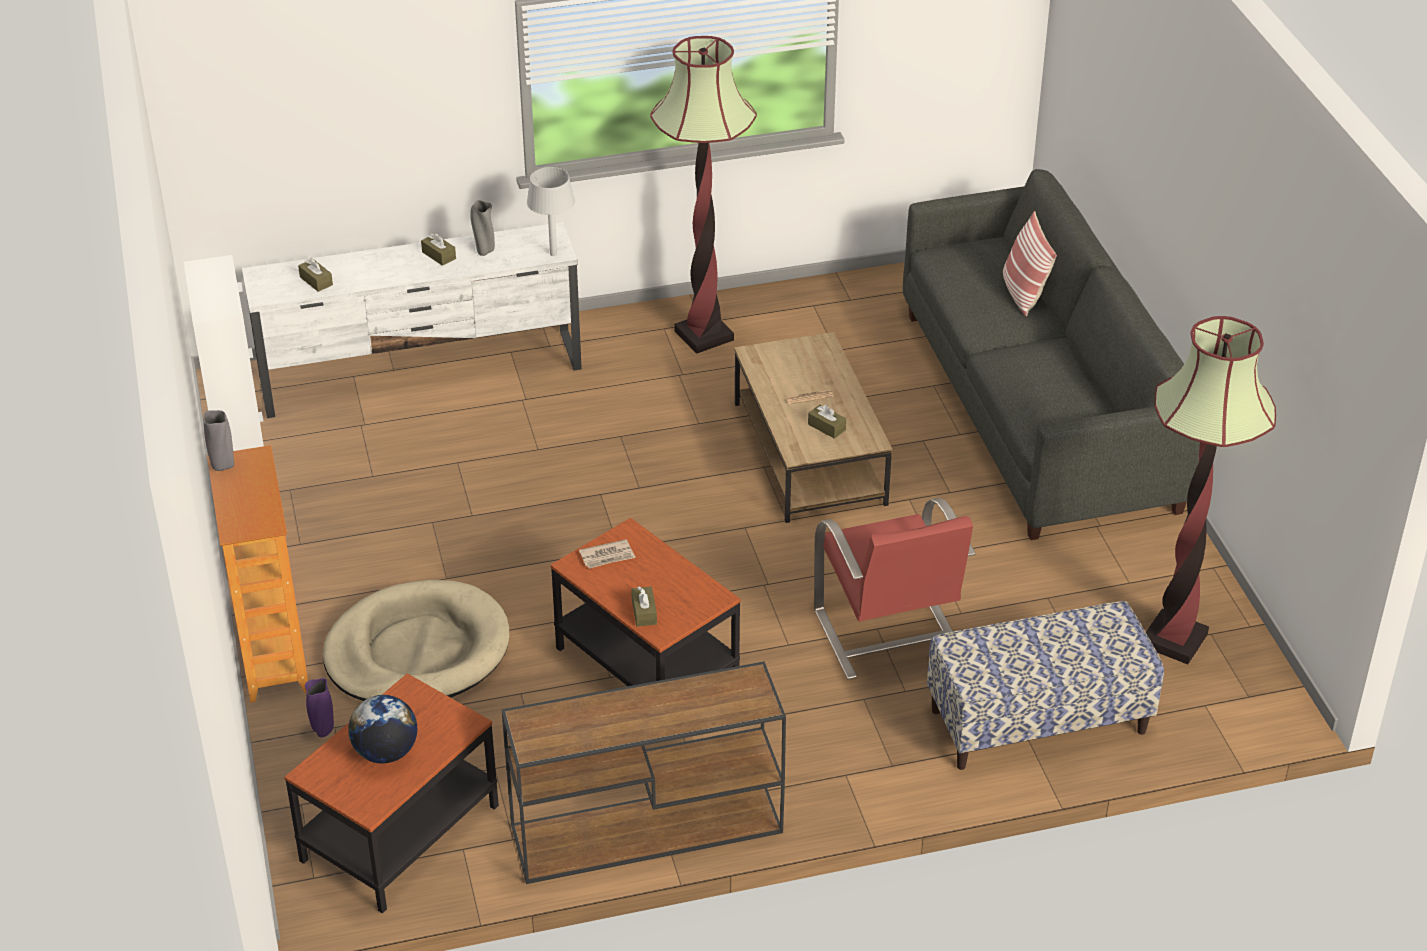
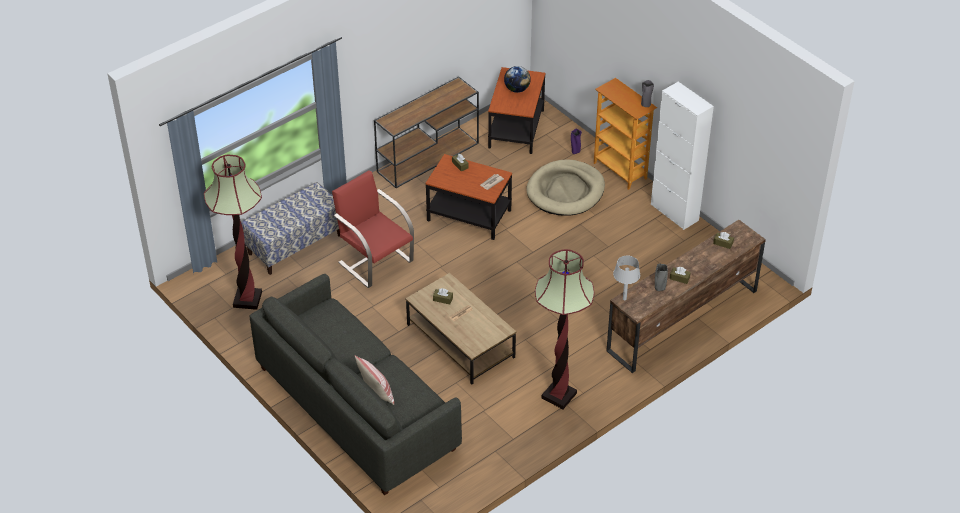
camera: 155 degrees right, 5 degrees up
white tv stand [242,222,582,418] -> brown tv stand [606,220,766,373]

